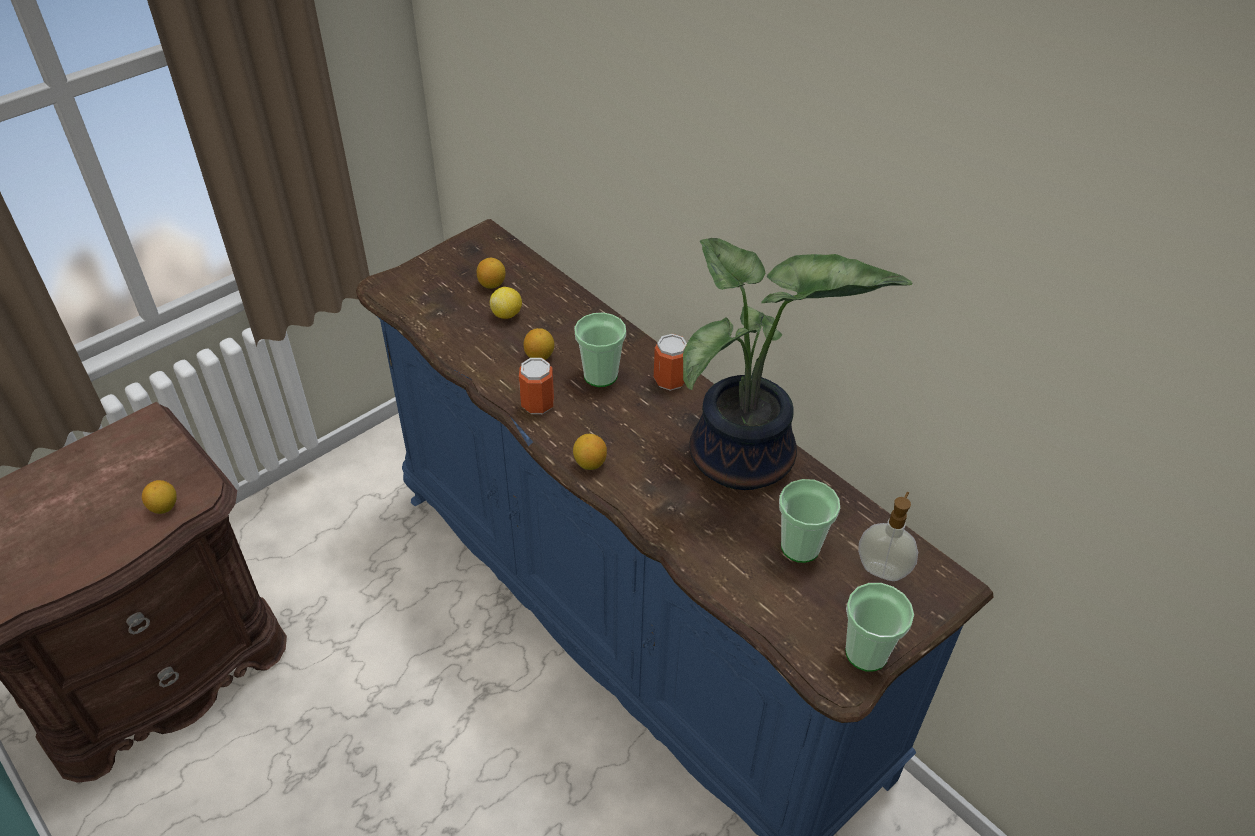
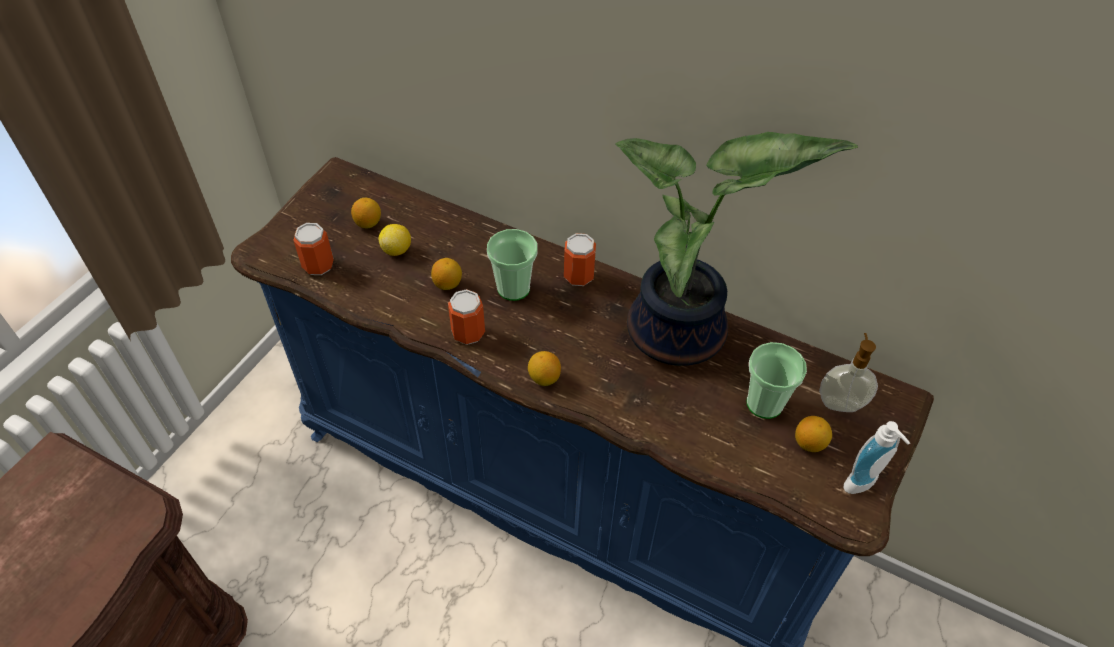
camera: 20 degrees left, 5 degrees up
lemon [142,480,177,514] -> lemon moved to [795,416,832,452]
cup [845,583,914,672] -> soap dispenser [844,421,910,494]
none -> can [293,223,334,275]

